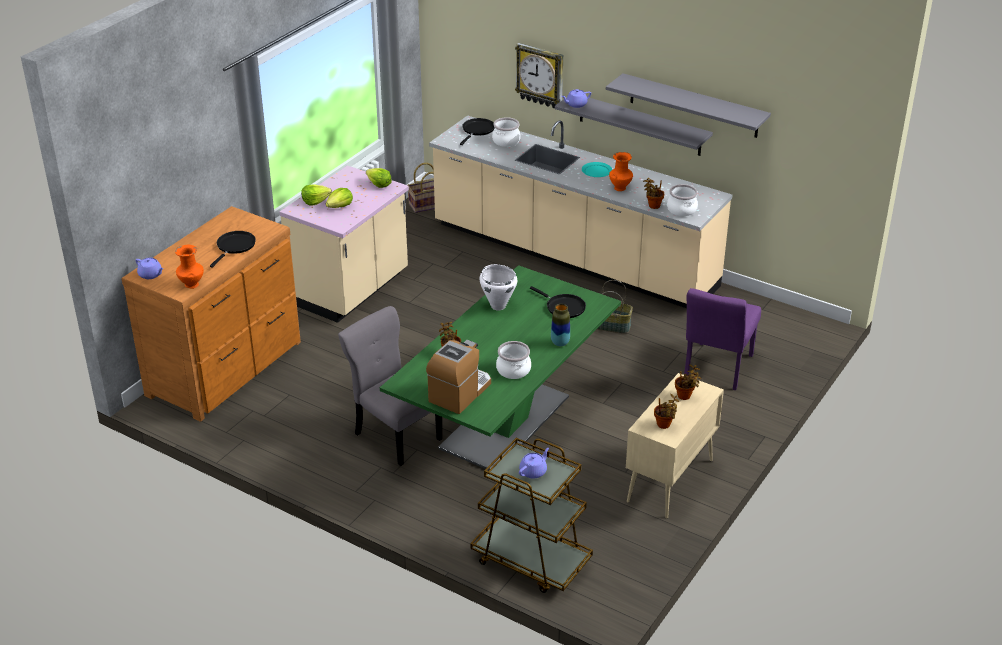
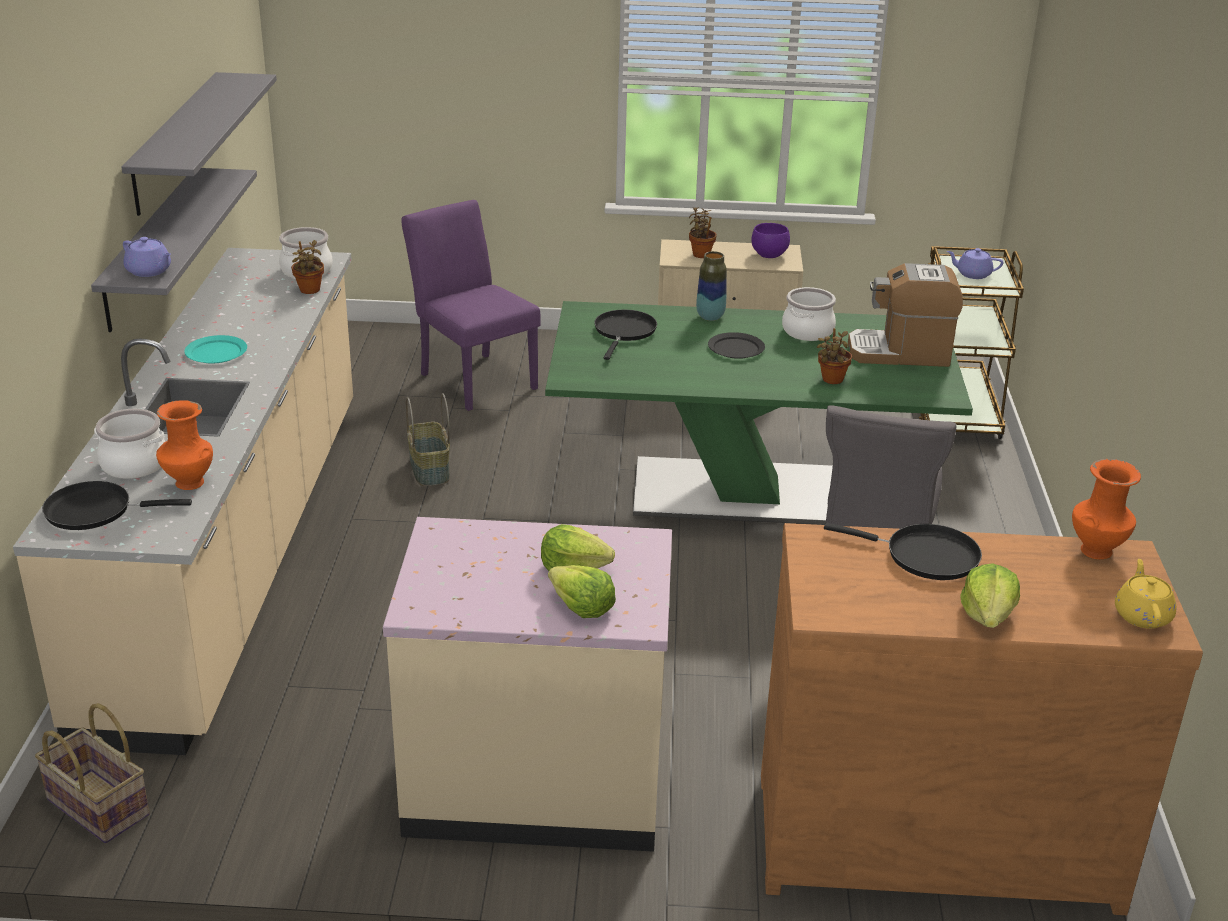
camera: 120 degrees left, 5 degrees down
purple teapot [135,258,163,279] -> yellow teapot [1115,559,1176,629]
black frying pan [210,231,256,268] -> black frying pan turned 150 degrees counterclockwise [824,523,982,580]
lettuce [366,168,392,188] -> lettuce moved to [960,563,1020,628]
white cooking pot [480,264,518,310] -> none
wall clock [515,43,563,108] -> none
orange vase [609,152,633,191] -> orange vase moved to [156,400,213,490]
potted plant [654,394,679,429] -> purple bowl [751,223,790,258]
purple chair [684,288,761,390] -> purple chair turned 120 degrees counterclockwise [401,200,541,411]
none -> black plate [708,332,765,359]

